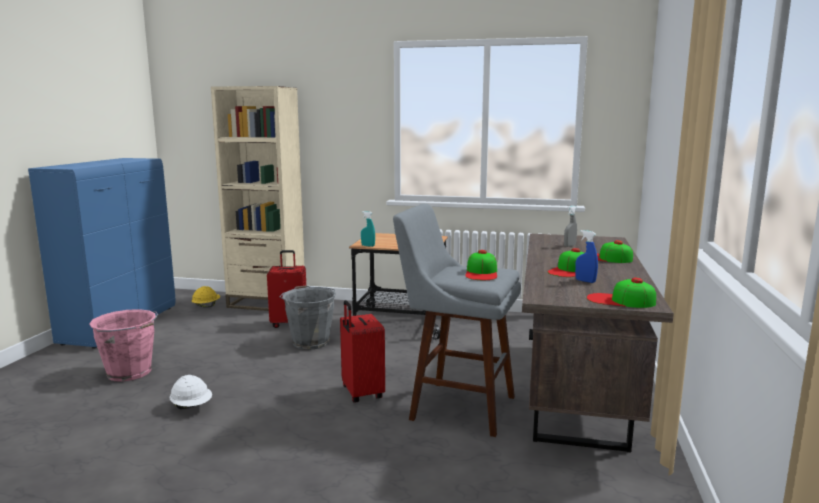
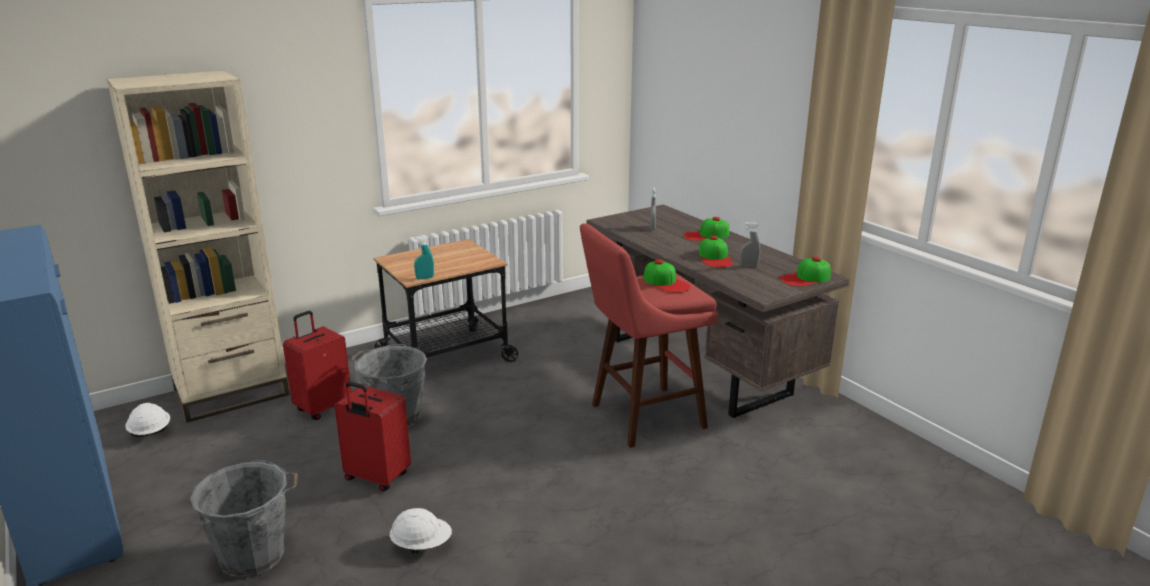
camera: 45 degrees left, 10 degrees up
pink bucket [89,309,158,382] -> grey bucket [190,460,298,578]
yellow hard hat [192,286,220,308] -> white hard hat [125,403,170,437]
red suitcase [340,300,385,403] -> red suitcase moved to [334,381,411,491]
grey stool [393,203,521,437] -> red stool [580,223,718,448]
blue spray bottle [575,230,598,283] -> grey spray bottle [739,222,760,267]

